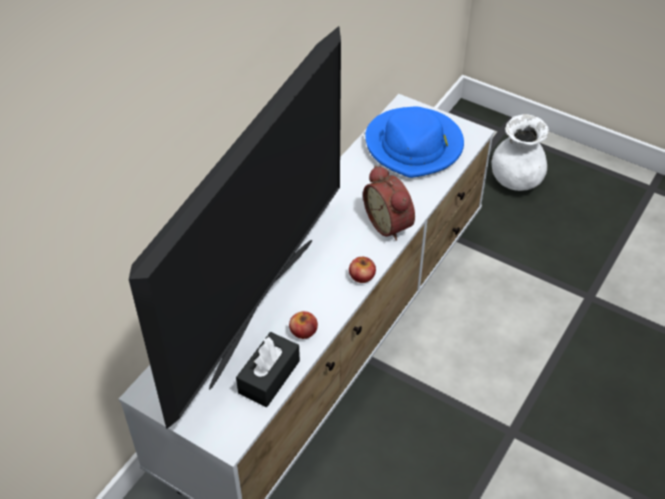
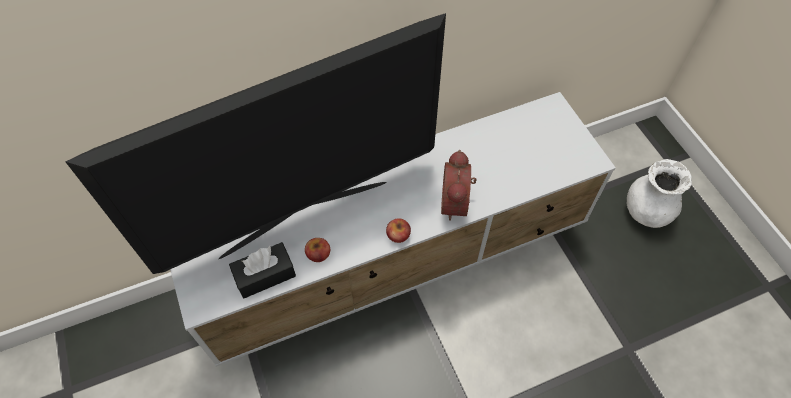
camera: 35 degrees right, 10 degrees up
blue hat [365,106,464,178] -> none

